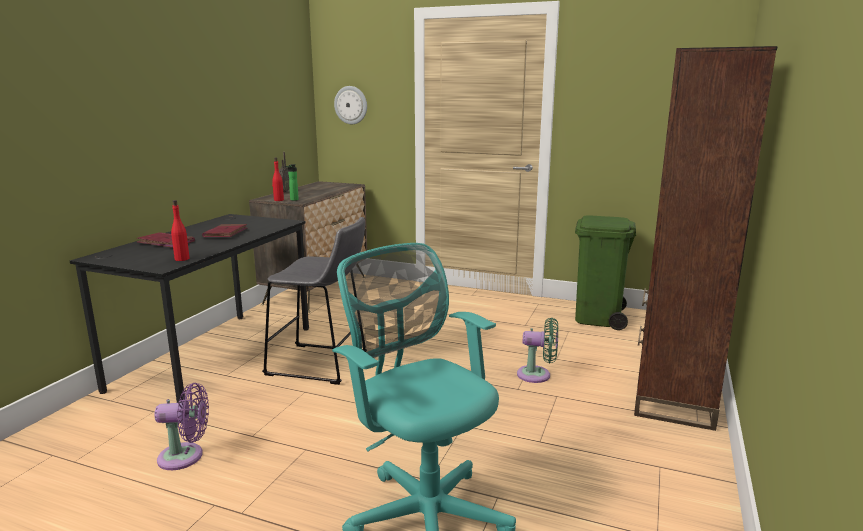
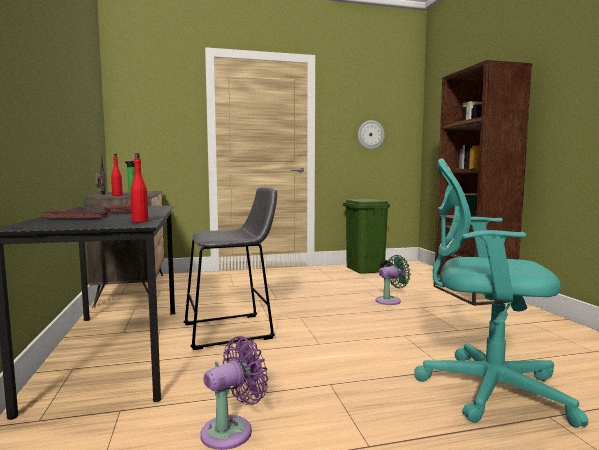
camera: 35 degrees left, 10 degrees down
wall clock [334,86,367,124] -> wall clock moved to [358,120,385,150]

